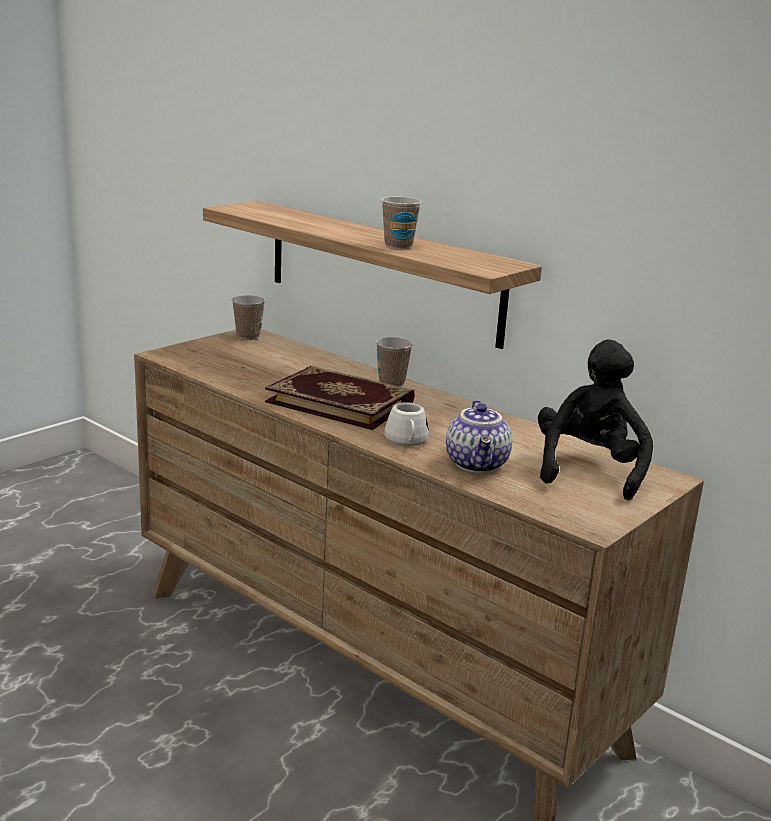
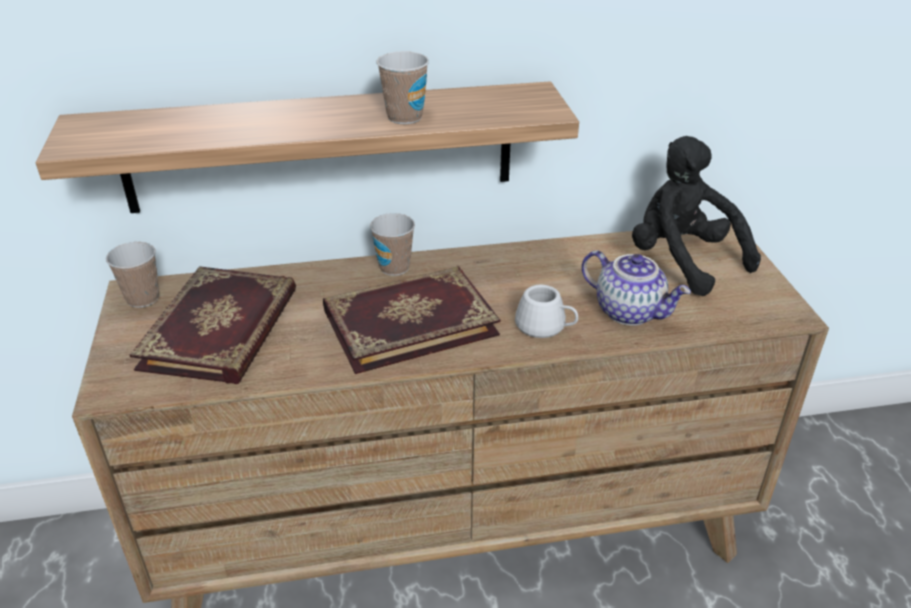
camera: 50 degrees left, 15 degrees up
none -> book [130,266,296,384]

